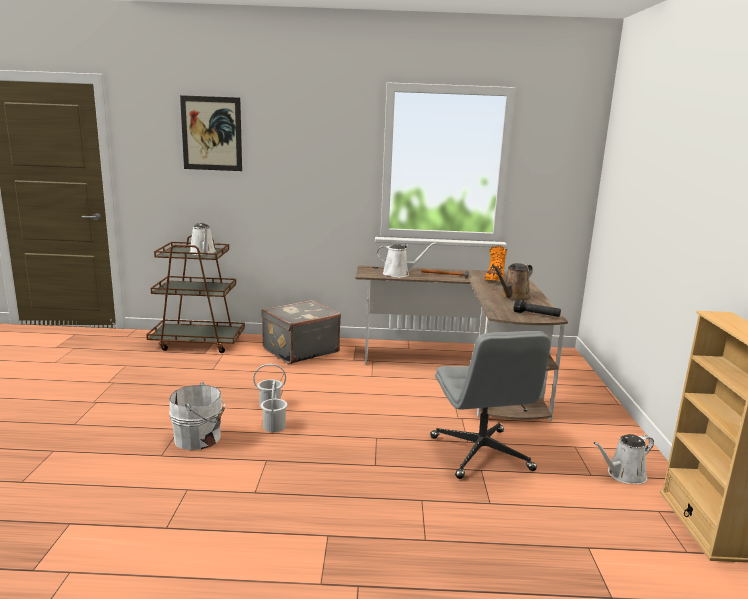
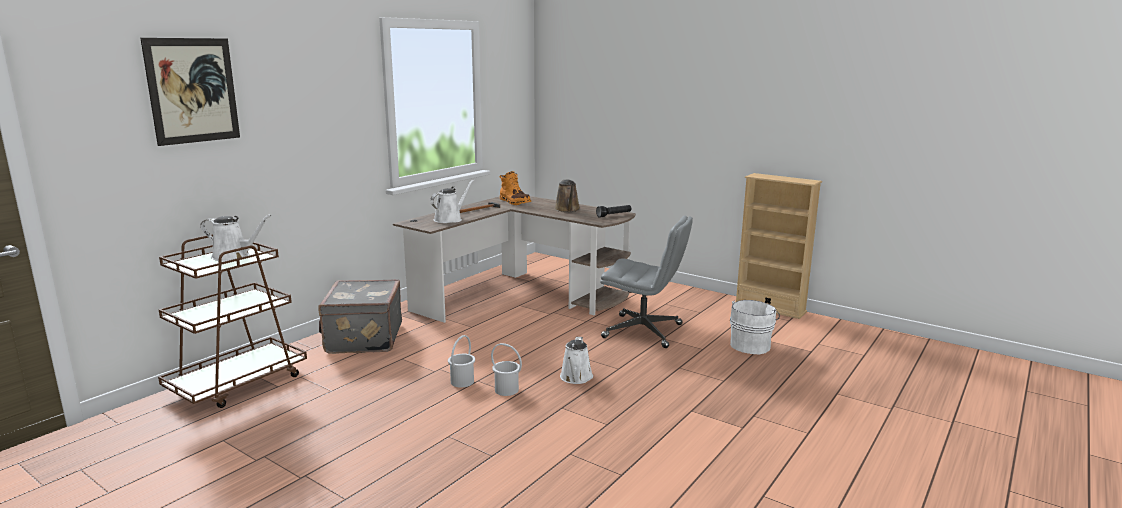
camera: 55 degrees left, 0 degrees up
white bucket [169,382,225,450] -> white bucket moved to [730,300,780,354]
white watering can [593,434,654,484] -> white watering can moved to [560,337,593,384]

